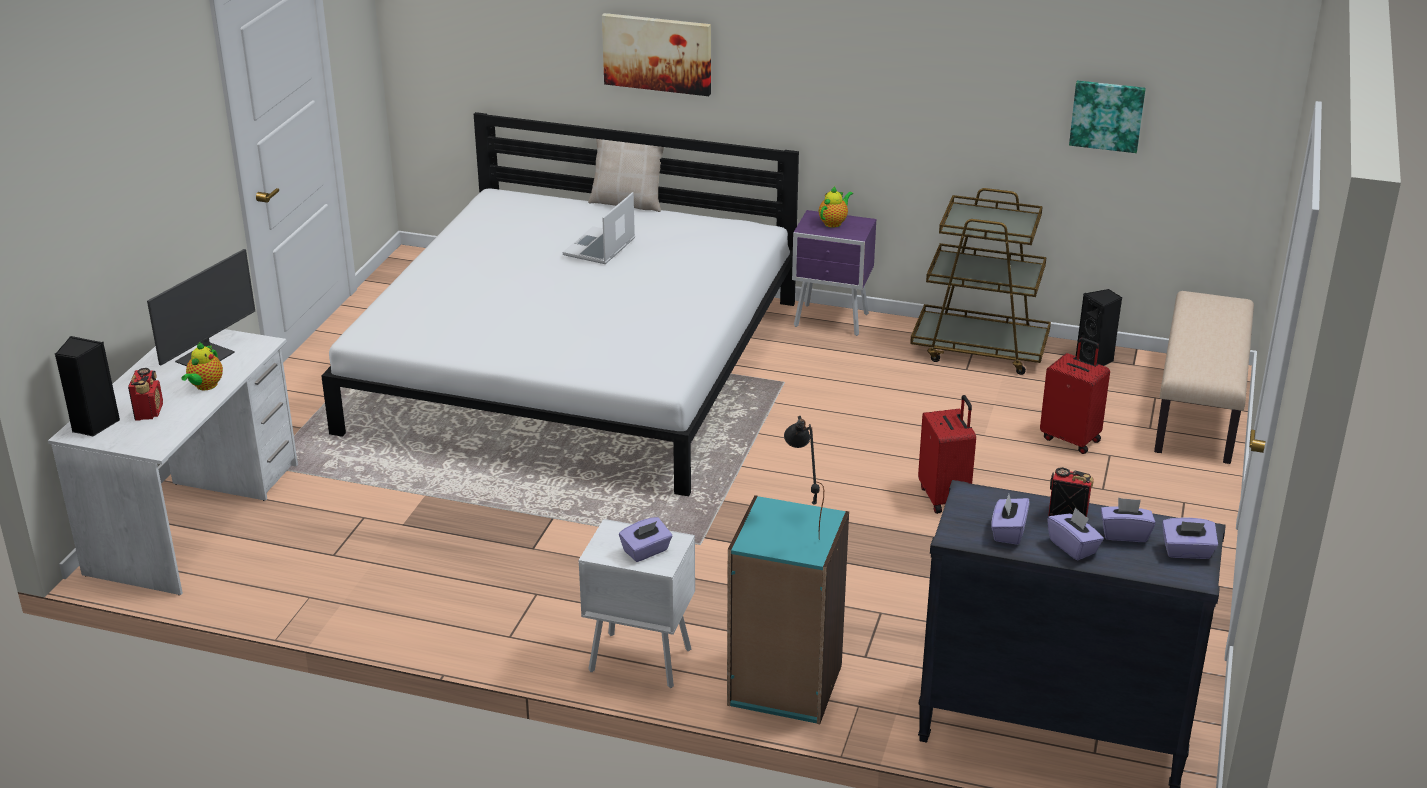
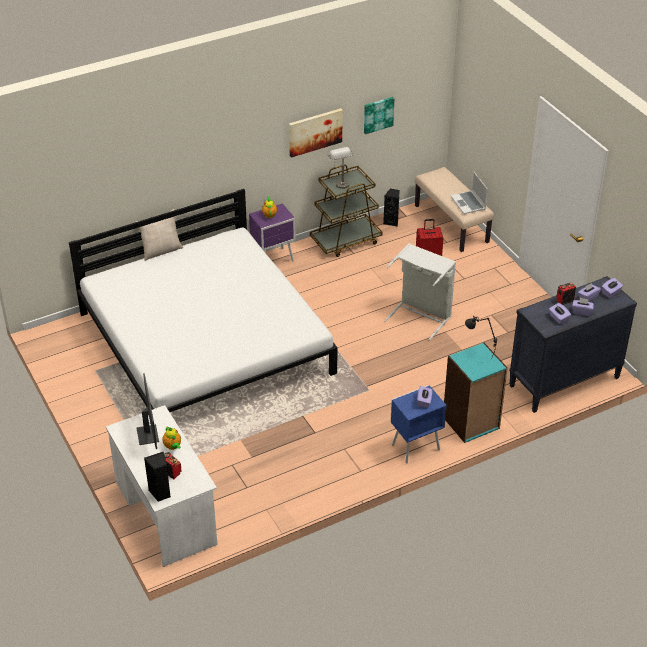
camera: 45 degrees left, 10 degrees up
laptop [563,192,635,264] -> laptop moved to [451,171,488,214]
white nightstand [579,519,695,688] -> blue nightstand [390,385,447,464]
picture [602,13,711,96] -> picture moved to [289,108,343,158]
red suitcase [918,395,976,514] -> grey laundry basket [384,243,456,340]
none -> grey table lamp [328,147,354,189]

